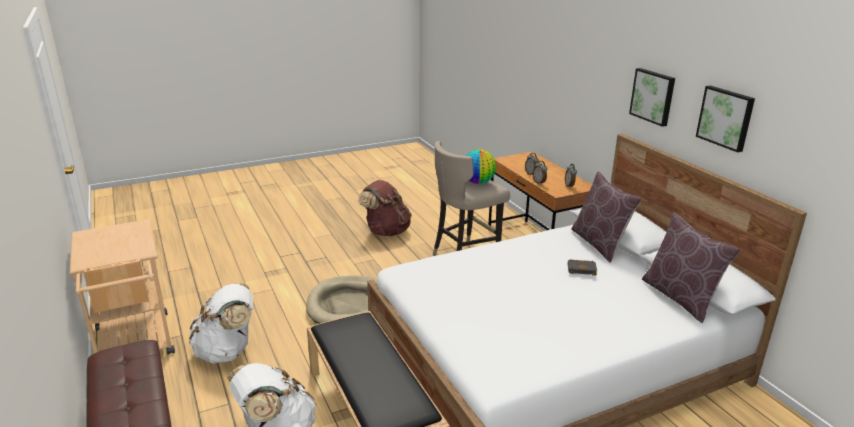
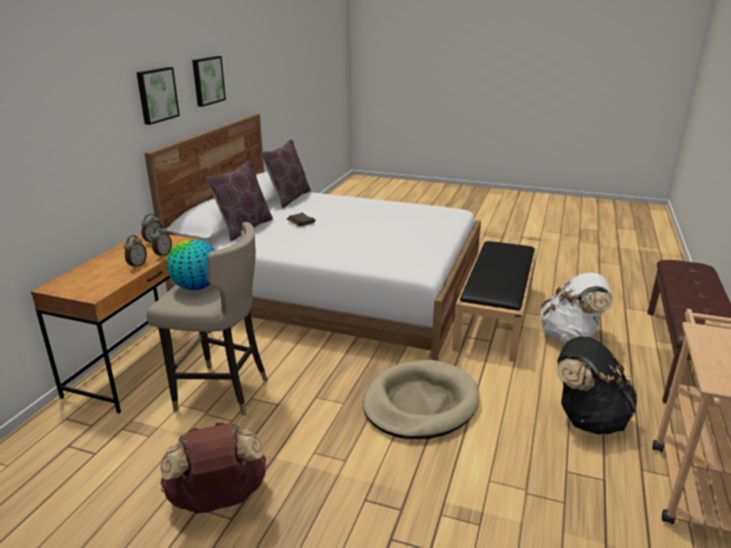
camera: 135 degrees left, 0 degrees up
white backpack [189,283,253,363] -> black backpack [557,335,637,435]

